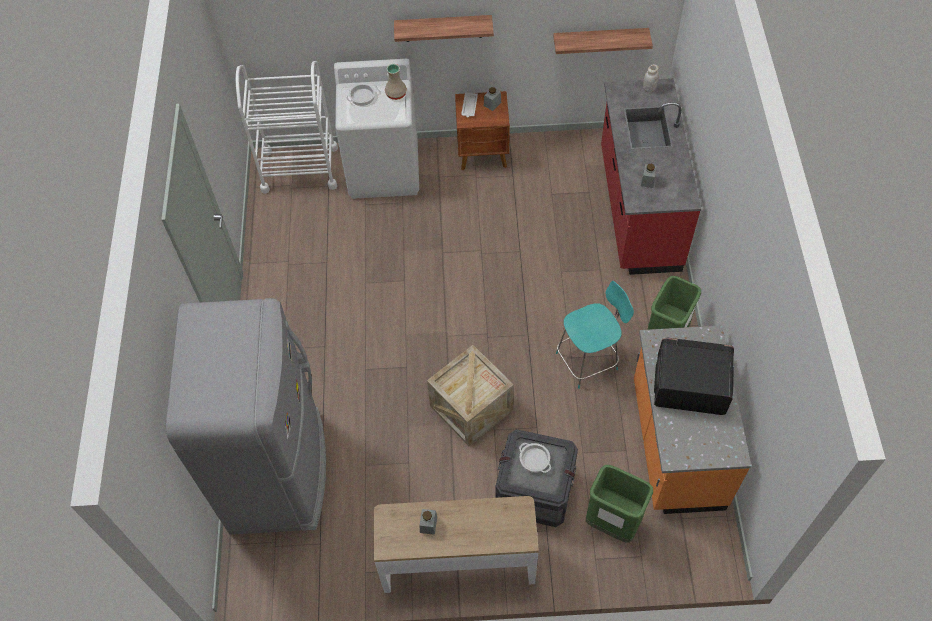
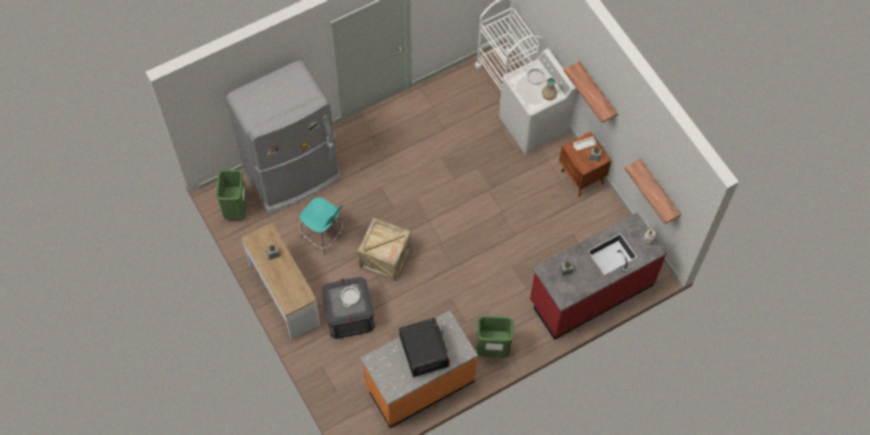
camera: 60 degrees right, 5 degrees up
turquoise stool [556,281,634,389] -> turquoise stool moved to [300,197,344,254]
green trash can [586,465,653,543] -> green trash can moved to [216,170,248,220]

